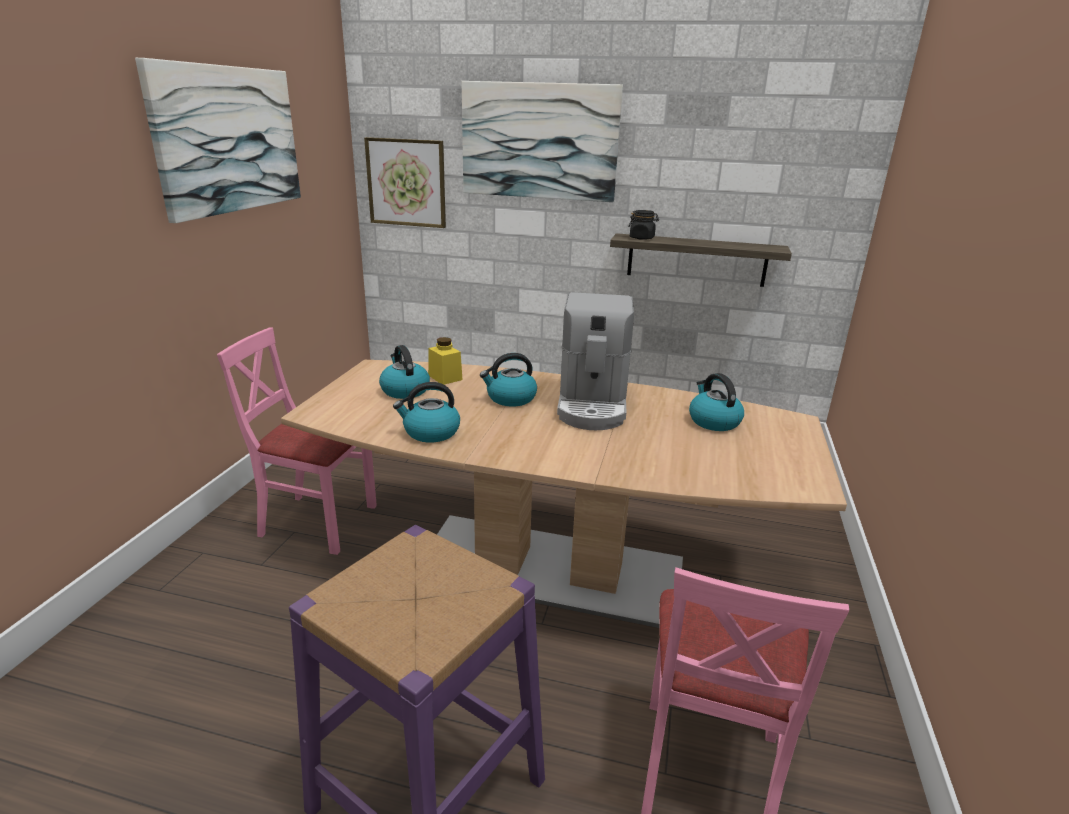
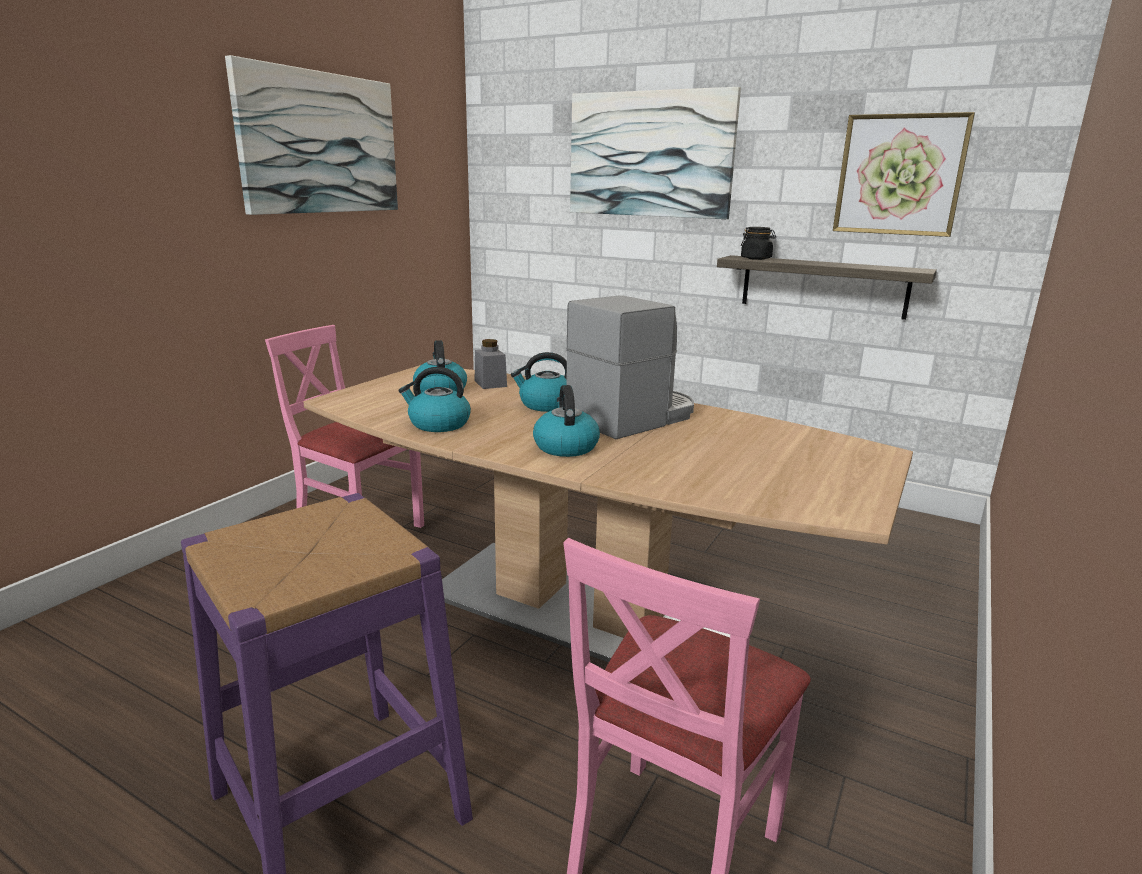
camera: 15 degrees right, 5 degrees down
picture [364,137,446,228] -> picture moved to [833,112,975,237]
yellow jar [428,337,463,385] -> grey jar [475,339,507,389]
coffee machine [557,292,634,430] -> coffee machine turned 150 degrees counterclockwise [566,295,694,439]
kettle [689,373,744,431] -> kettle moved to [533,385,600,457]

